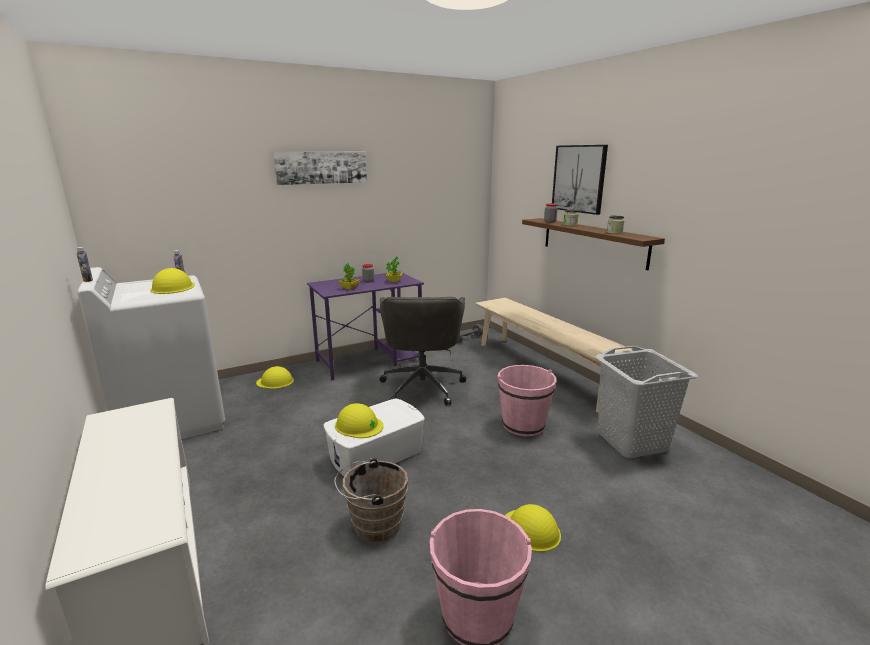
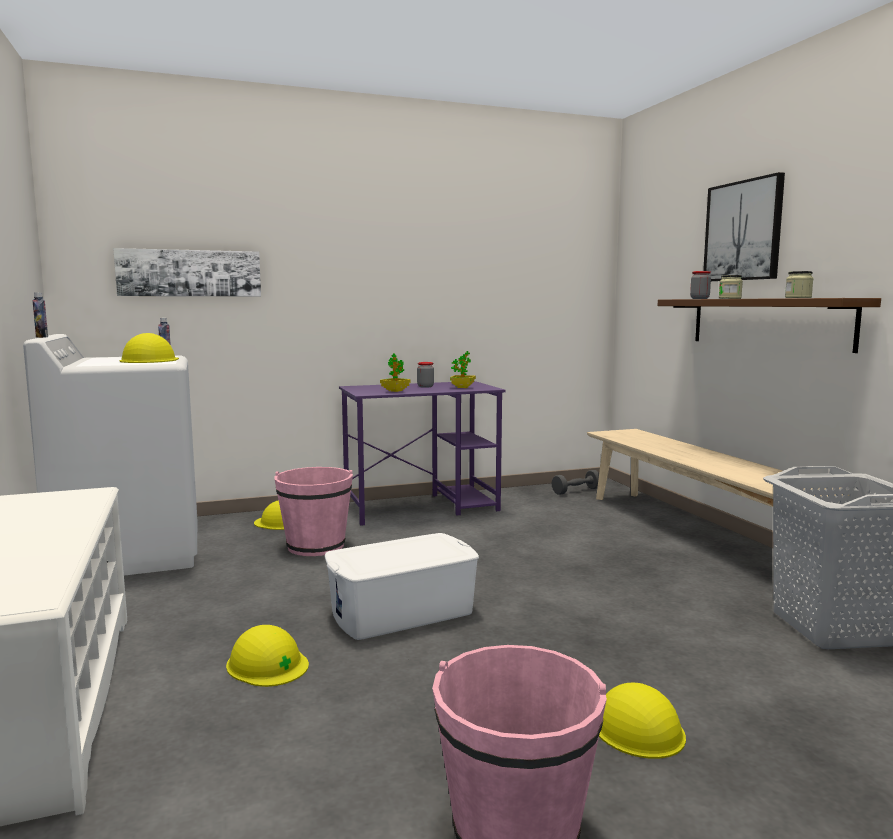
camera: 10 degrees right, 10 degrees down
picture [273,151,367,185] -> picture moved to [113,248,261,297]
brown bucket [334,458,408,542] -> none
yellow hard hat [335,403,384,438] -> yellow hard hat moved to [226,625,309,687]
grey office chair [379,297,466,405] -> none
pink bucket [498,365,557,437] -> pink bucket moved to [274,467,353,556]

